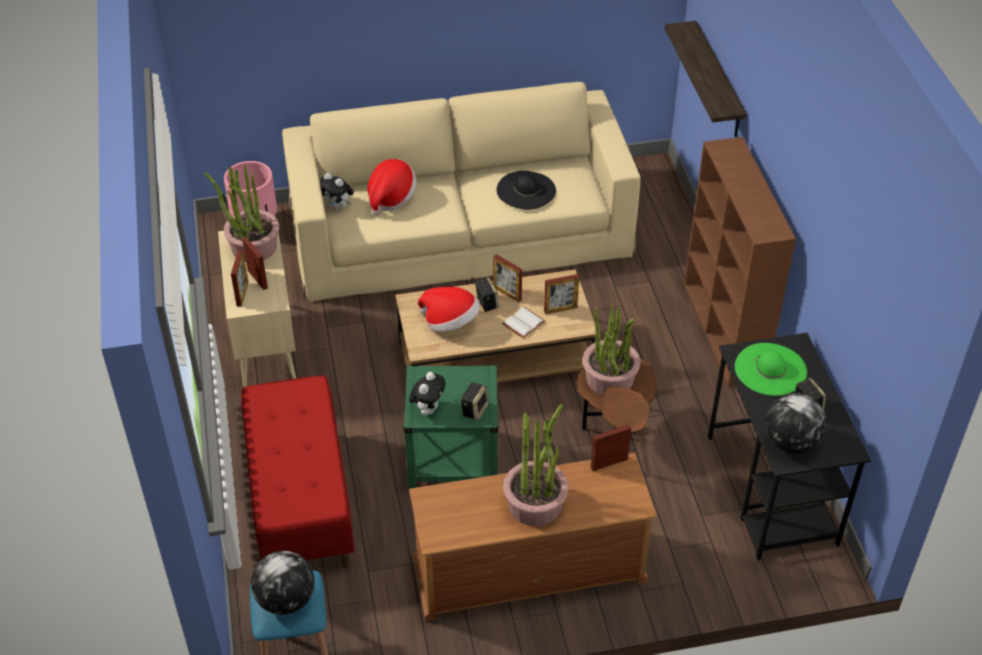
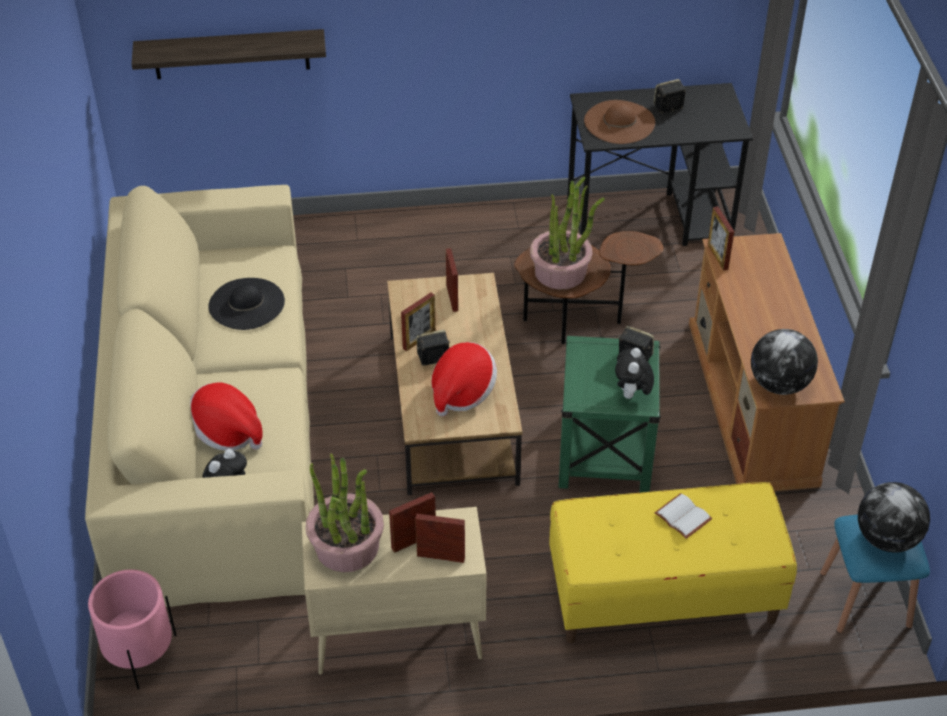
camera: 85 degrees left, 0 degrees up
red bench [241,375,354,568] -> yellow bench [549,482,797,643]
plush toy [409,372,445,415] -> plush toy turned 105 degrees counterclockwise [615,348,654,399]
white book [502,307,545,338] -> white book moved to [655,493,712,539]
potted plant [503,404,569,526] -> none
brown bookcase [684,137,796,387] -> none
green hat [735,343,807,396] -> brown hat [584,100,655,144]
globe [765,393,827,454] -> globe moved to [751,329,818,395]

